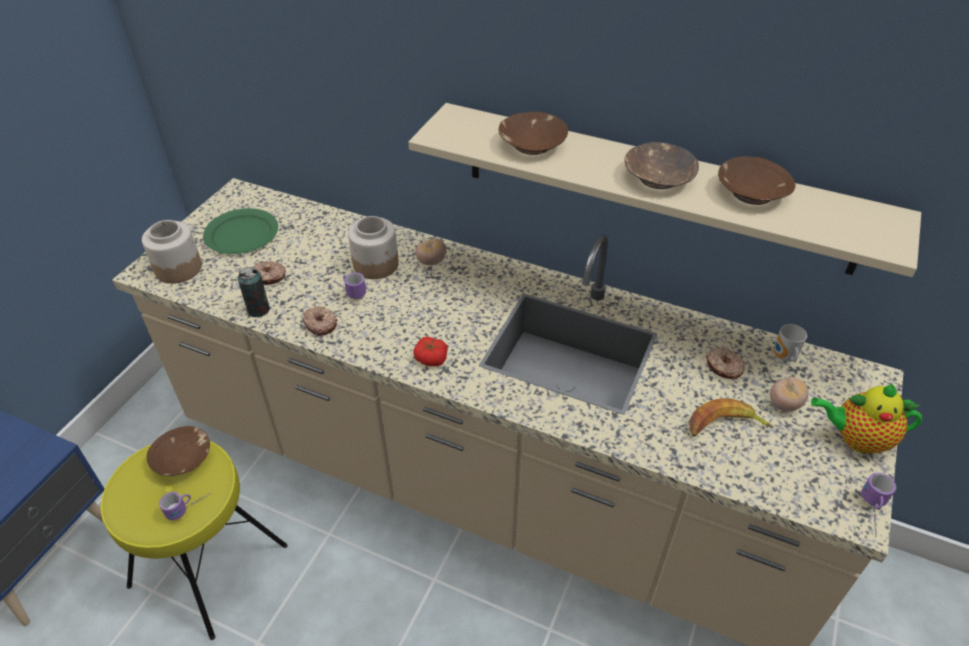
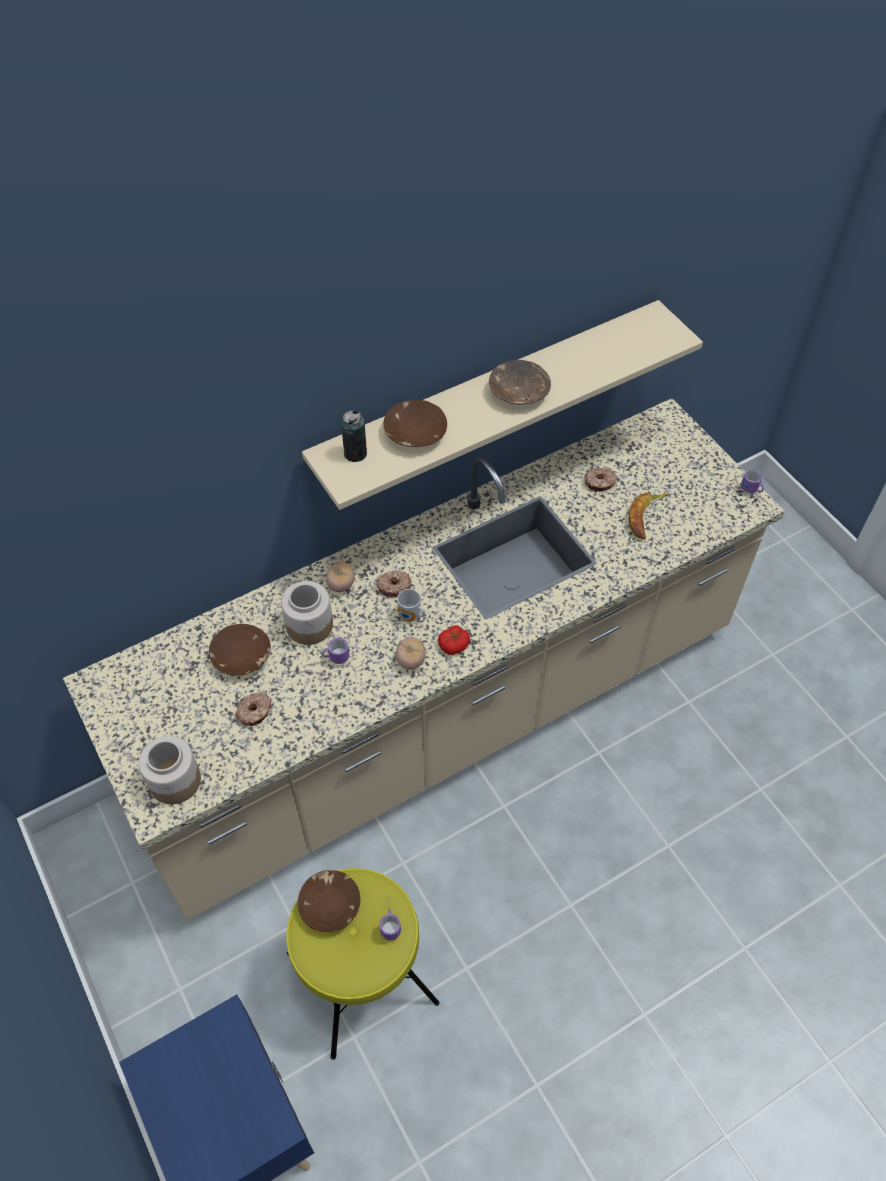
camera: 55 degrees left, 10 degrees up
green plate [203,208,278,254] -> none
can [238,267,270,317] -> can moved to [341,410,367,462]
donut [303,306,337,336] -> donut moved to [376,571,411,597]
brown bowl [718,156,796,205] -> brown bowl moved to [209,624,271,676]
tomato [770,377,808,411] -> tomato moved to [396,637,426,670]
mug [774,324,807,362] -> mug moved to [397,589,425,622]
teapot [811,384,922,454] -> none

